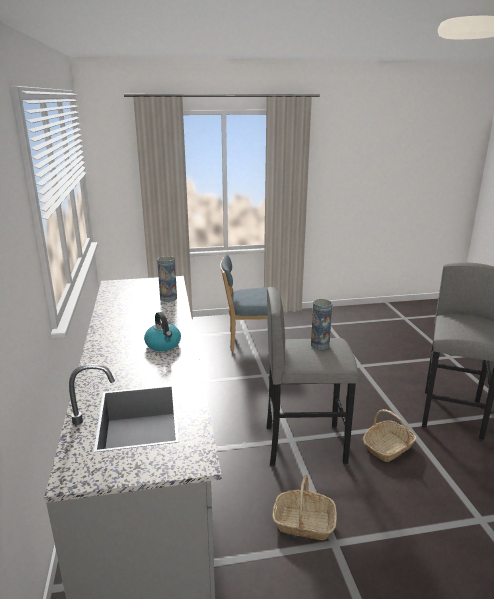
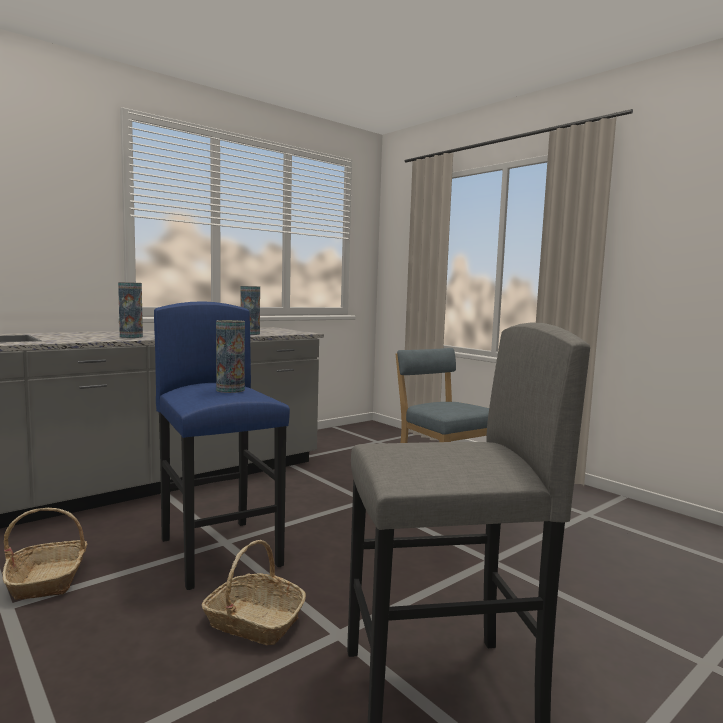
camera: 60 degrees right, 15 degrees down
kettle [144,312,181,351] -> vase [118,282,143,338]
grey stool [266,287,358,465] -> blue stool [154,301,290,590]

